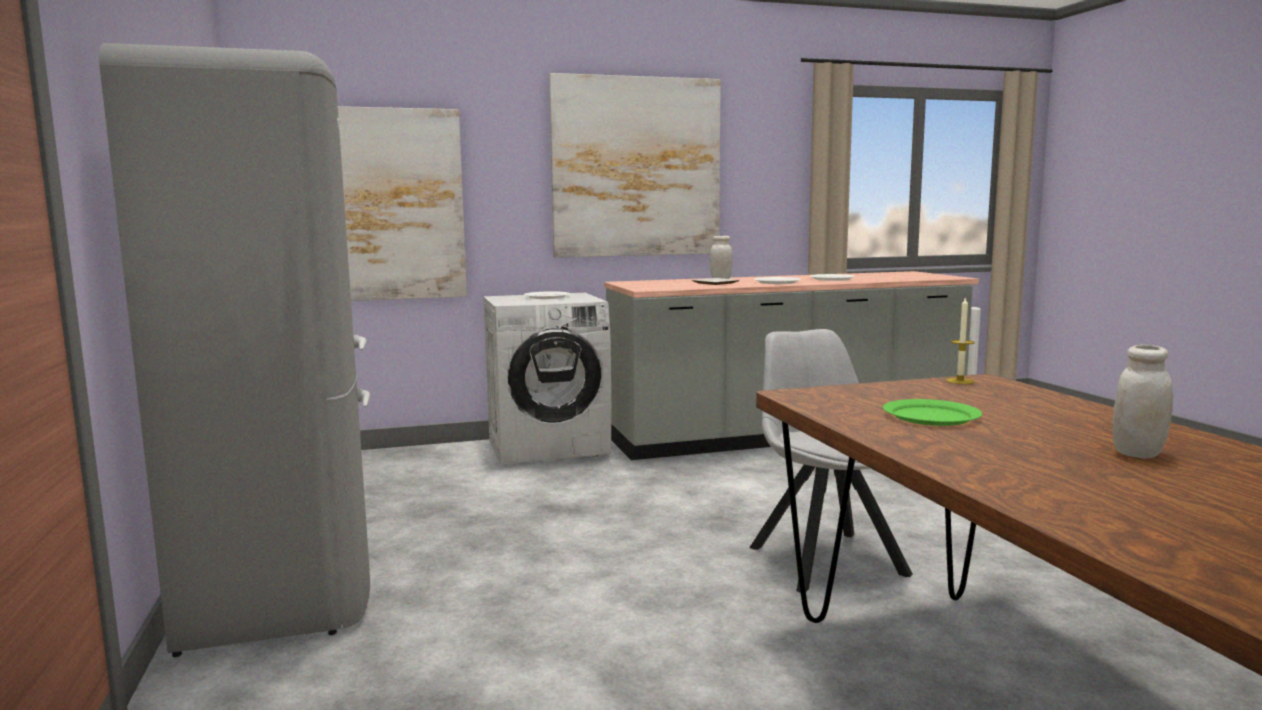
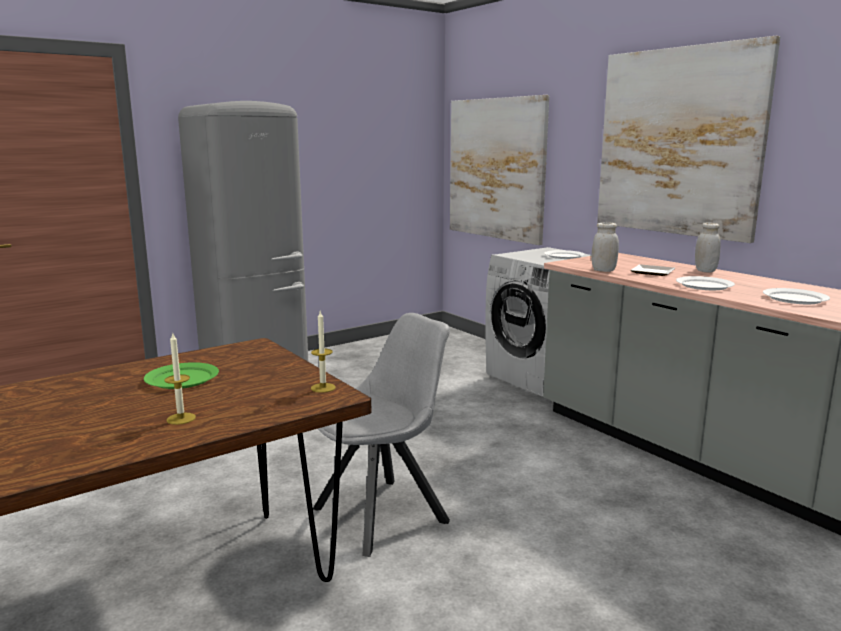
camera: 70 degrees right, 5 degrees up
white jar [1113,345,1173,459] -> white jar moved to [591,223,619,272]
none -> candle [164,332,196,425]

